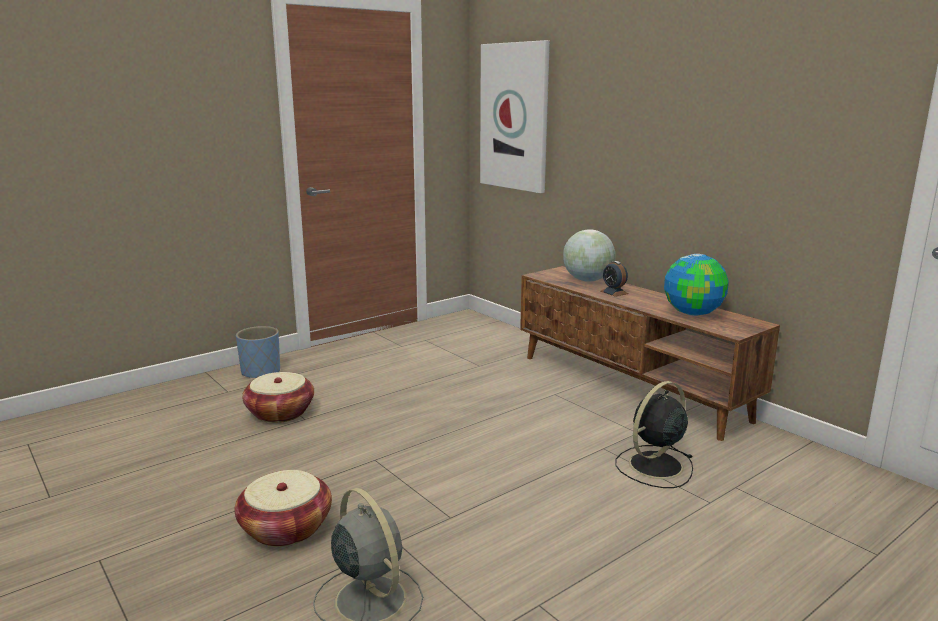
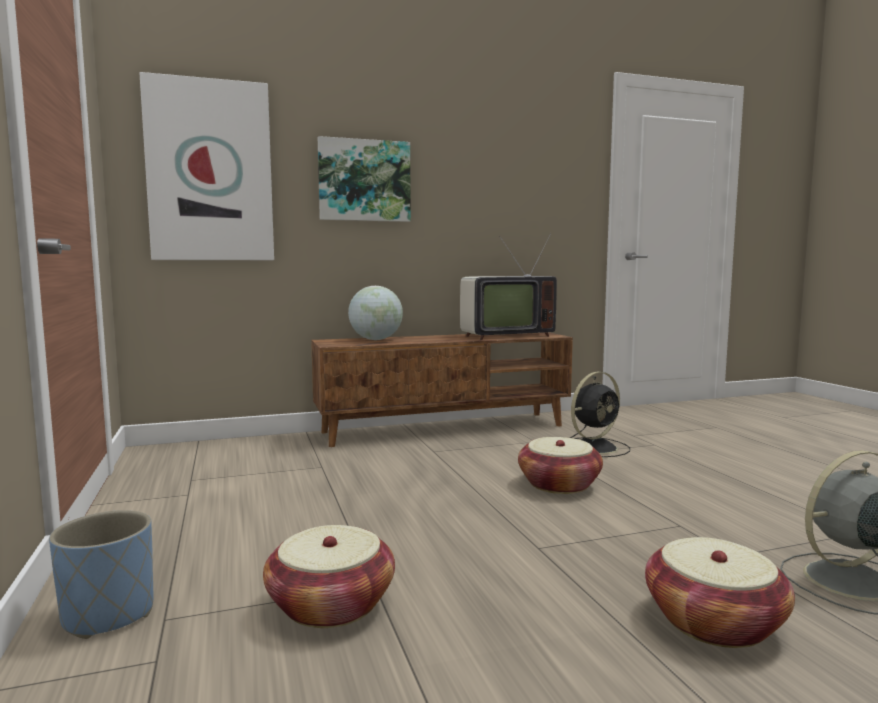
camera: 70 degrees left, 10 degrees down
alarm clock [601,261,629,297] -> none
black fan [615,381,693,488] -> black fan turned 105 degrees counterclockwise [570,371,630,457]
globe [664,254,729,316] -> television [460,233,557,340]
none -> picture [318,136,411,222]
none -> basket [518,437,603,494]

